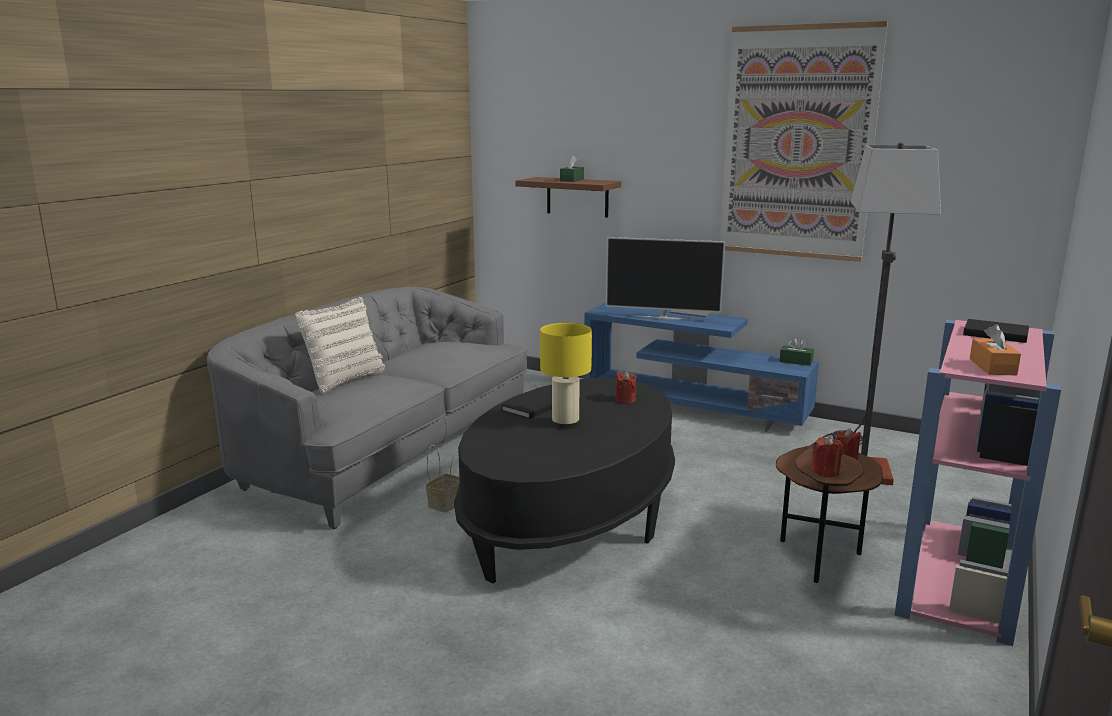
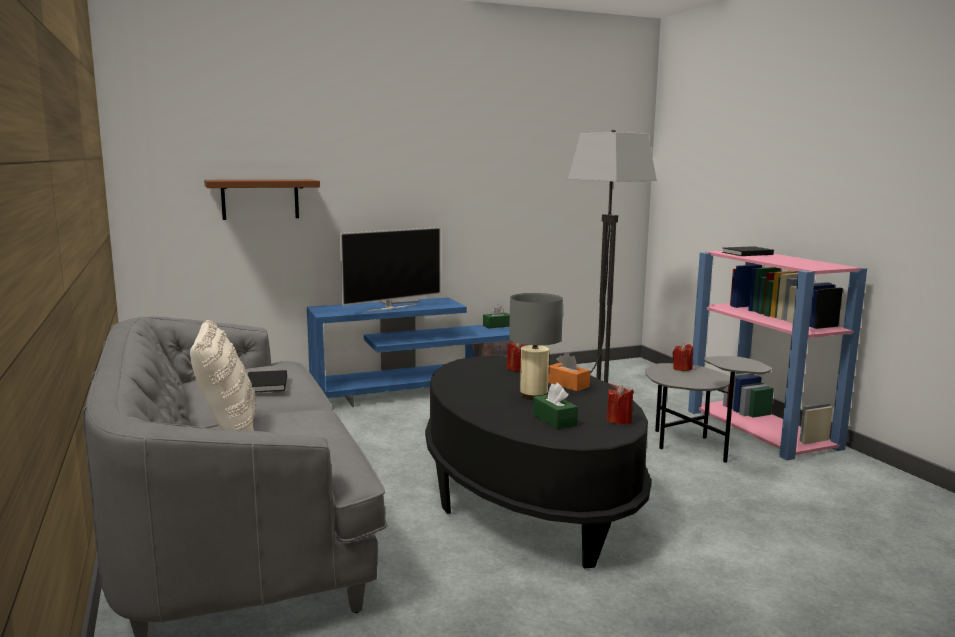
camera: 50 degrees left, 5 degrees down
basket [426,445,460,513] -> none
black book [502,392,552,419] -> black book moved to [248,370,287,392]
yellow table lamp [540,323,592,429] -> grey table lamp [509,293,563,400]
green tissue box [560,156,584,182] -> green tissue box moved to [533,383,578,429]
picture [720,21,888,262] -> none
brown side table [776,446,883,583] -> grey side table [645,356,772,463]
red candle [811,436,844,477] -> red candle moved to [607,385,634,425]
orange tissue box [970,324,1021,376] -> orange tissue box moved to [548,352,590,391]

